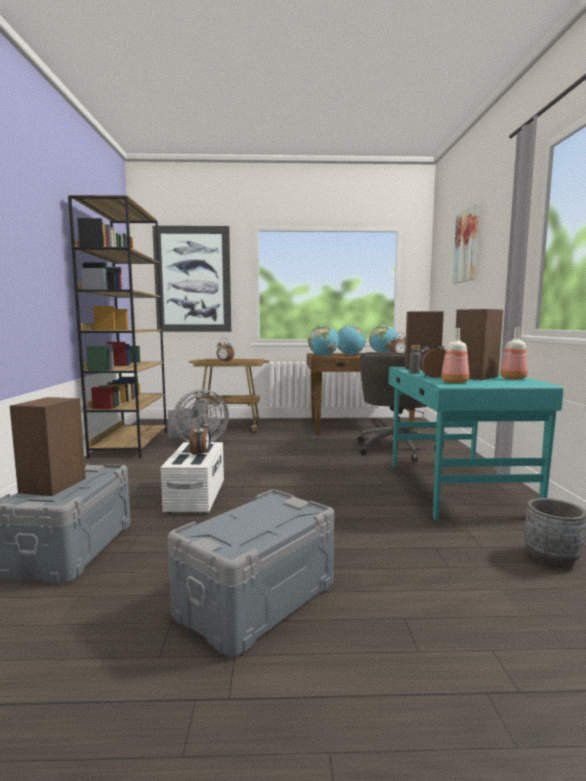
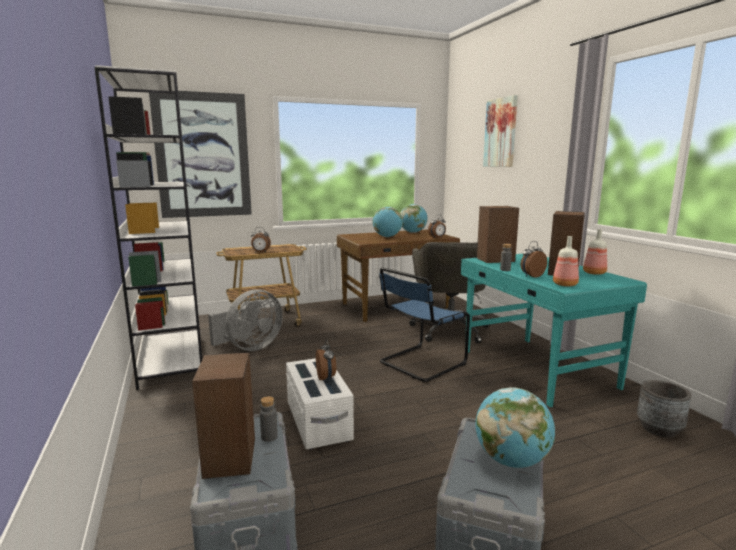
camera: 20 degrees left, 5 degrees up
brown bookcase [68,195,167,459] -> white bookcase [94,65,202,390]
globe [308,325,339,356] -> globe moved to [475,387,555,468]
none -> grey bottle [260,396,278,442]
none -> blue chair [379,267,470,382]

